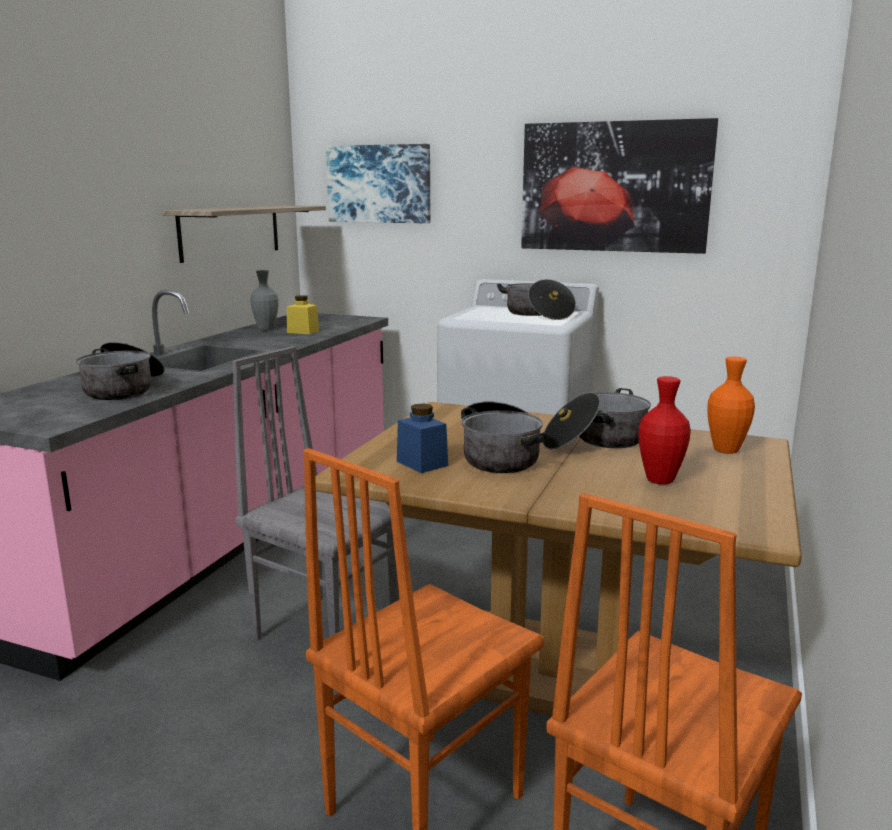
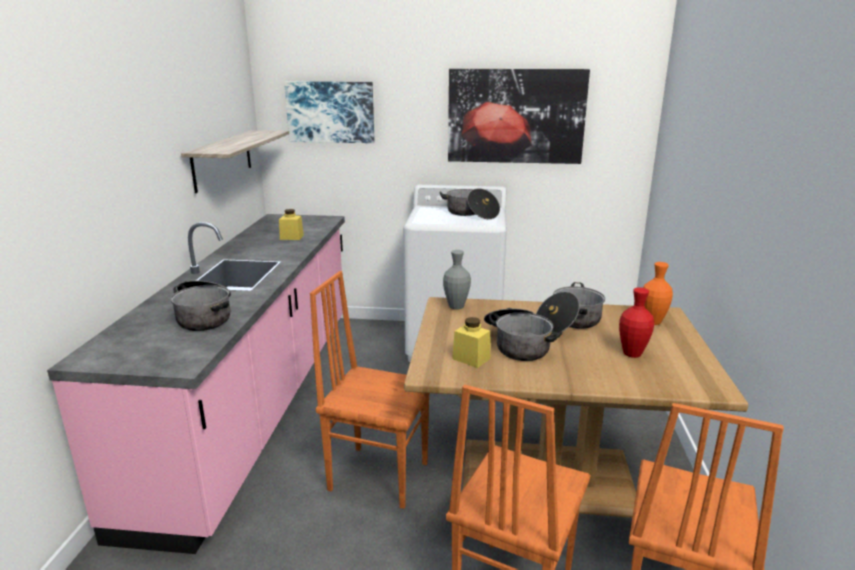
camera: 15 degrees left, 5 degrees up
grey chair [232,346,399,640] -> orange chair [310,271,430,509]
grey vase [250,270,279,330] -> grey vase moved to [443,250,471,310]
blue jar [397,403,448,473] -> yellow jar [452,317,491,368]

